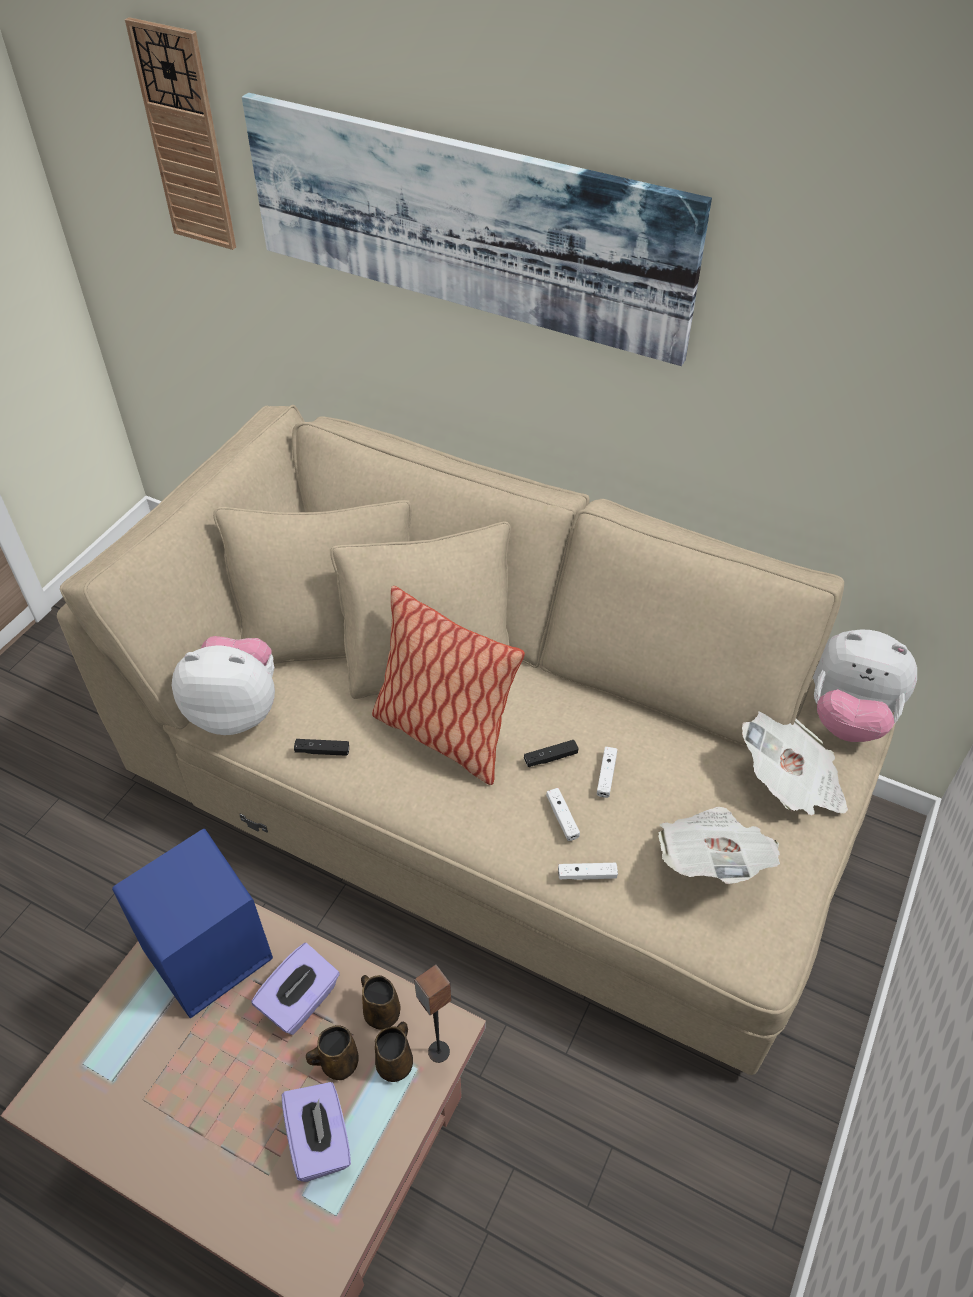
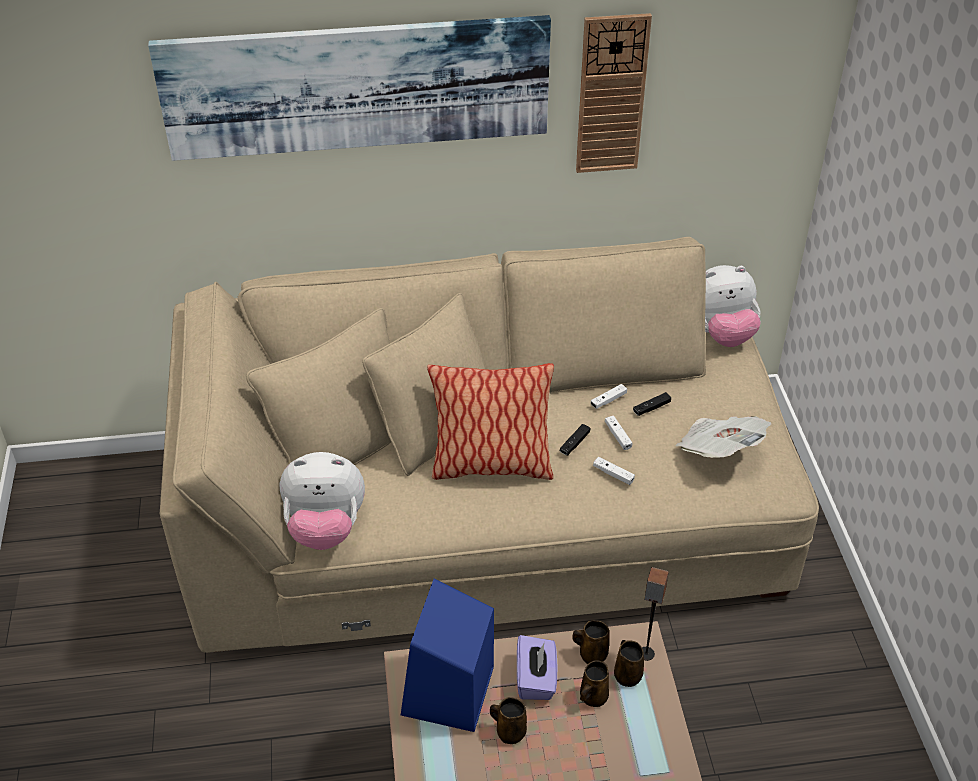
camera: 35 degrees left, 5 degrees down
wall clock [125,17,236,250] -> wall clock moved to [576,13,652,173]
plush toy [172,636,275,735] -> plush toy turned 150 degrees counterclockwise [280,452,365,550]
purple tissue box [282,1082,351,1182] -> none
black game controller [294,739,349,756] -> black game controller moved to [633,392,671,416]
white game controller [558,863,618,880] -> white game controller moved to [591,384,627,409]
newspaper [742,711,848,815] -> none
none -> brown mug [490,697,527,744]

